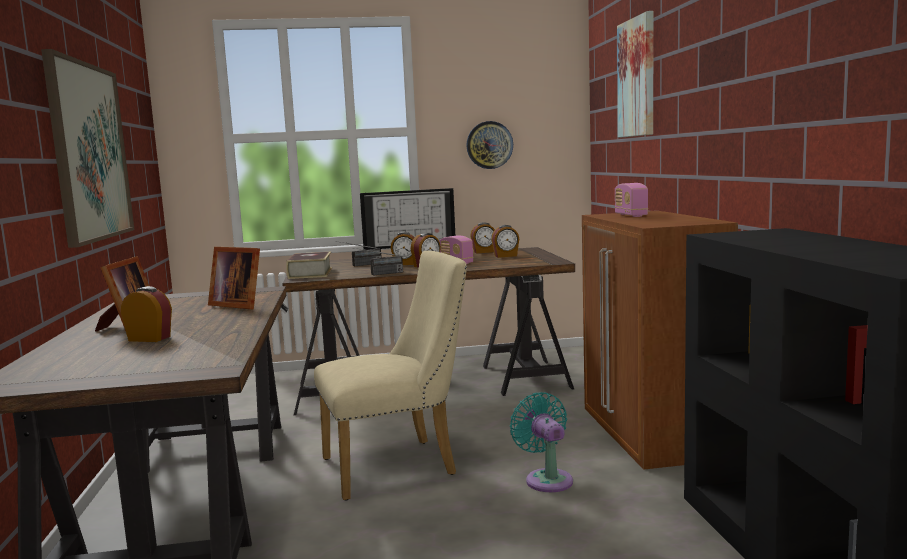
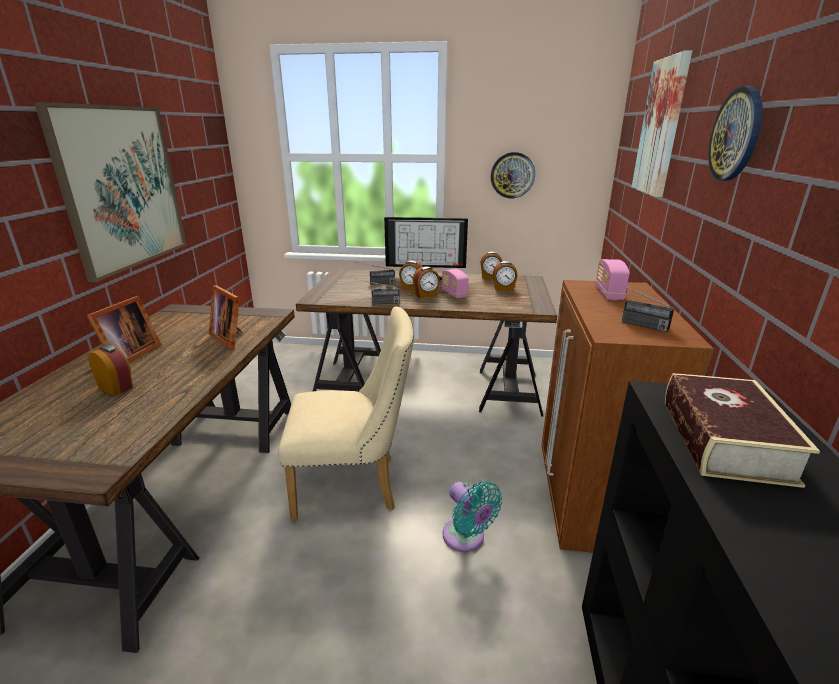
camera: 15 degrees right, 15 degrees up
book [286,252,332,279] -> book moved to [665,373,820,488]
turquoise fan [510,392,573,492] -> turquoise fan turned 150 degrees clockwise [443,481,502,552]
none -> radio [609,279,674,332]
none -> wall clock [708,86,762,181]

